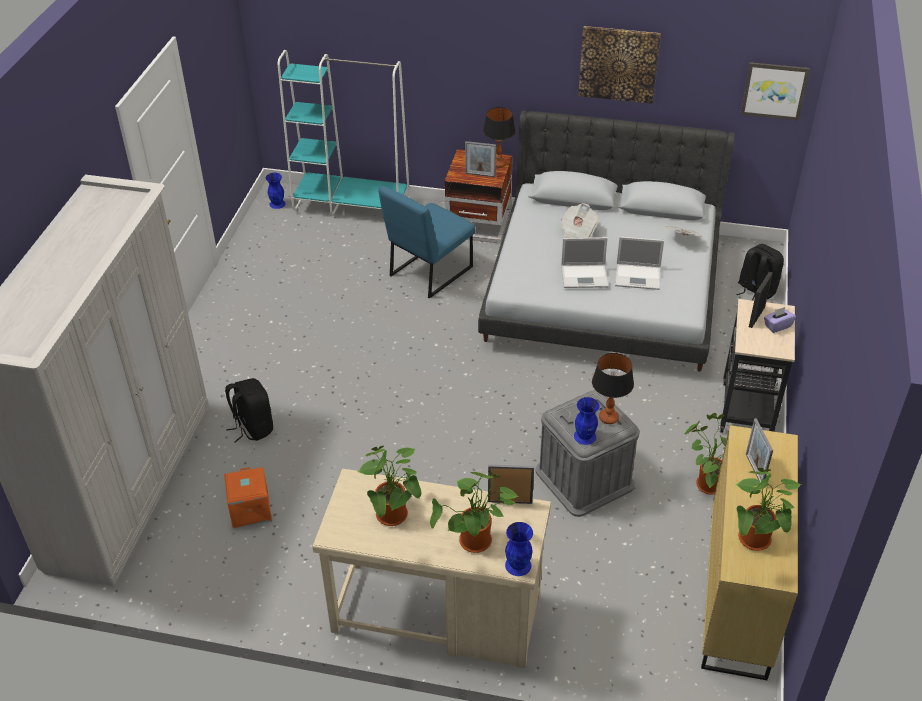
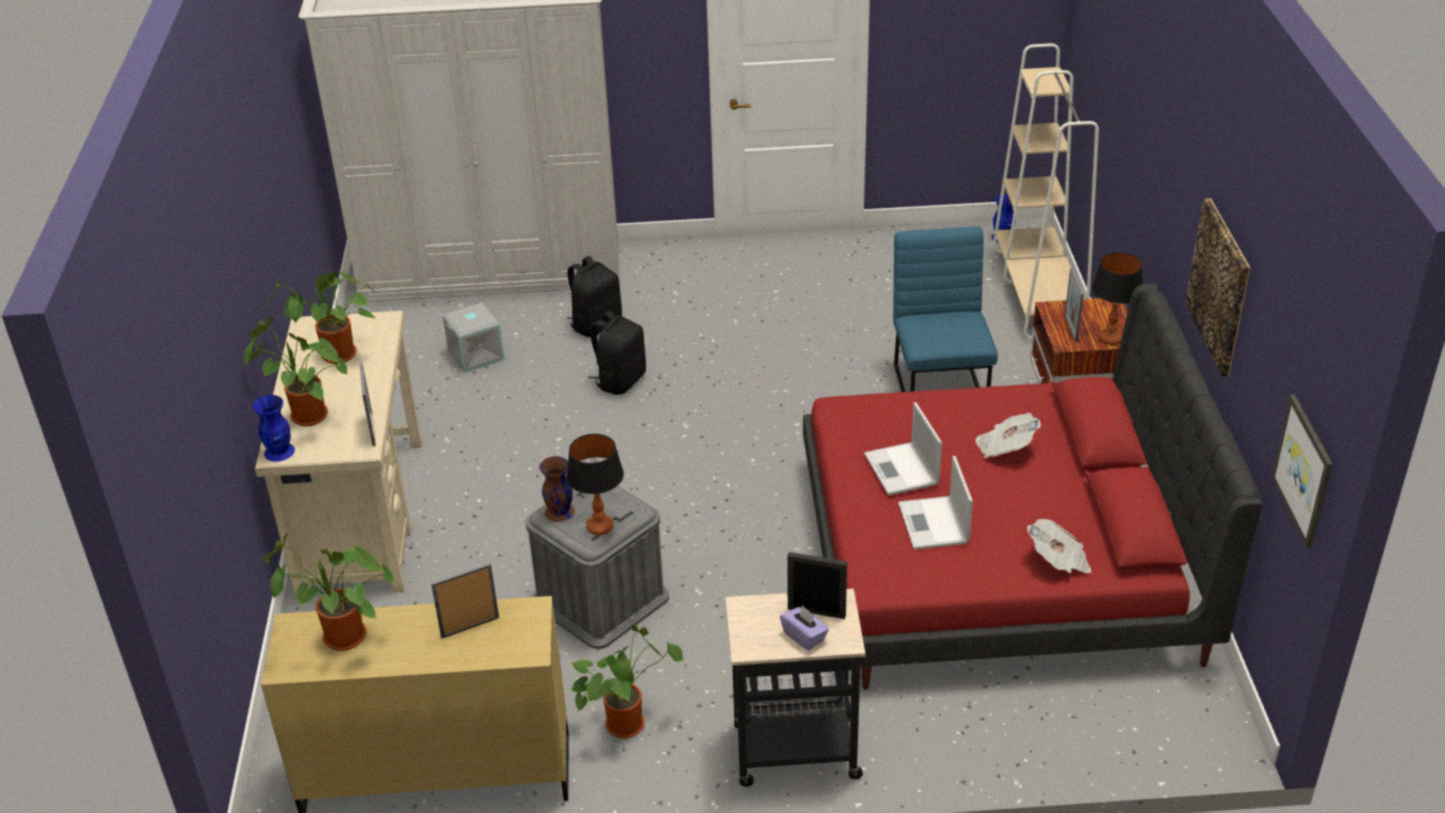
camera: 75 degrees right, 5 degrees down
orange storage box [224,467,272,528] -> grey storage box [443,303,504,373]
turquoise clothes rack [278,50,410,215] -> beige clothes rack [993,43,1099,340]
blue chair [378,186,475,298] -> blue chair turned 60 degrees clockwise [893,226,998,392]
grey bed [478,111,735,372] -> red bed [803,283,1263,690]
blue vase [574,397,599,445] -> brown vase [539,456,575,522]
black backpack [736,244,784,301] -> black backpack moved to [588,311,646,395]

